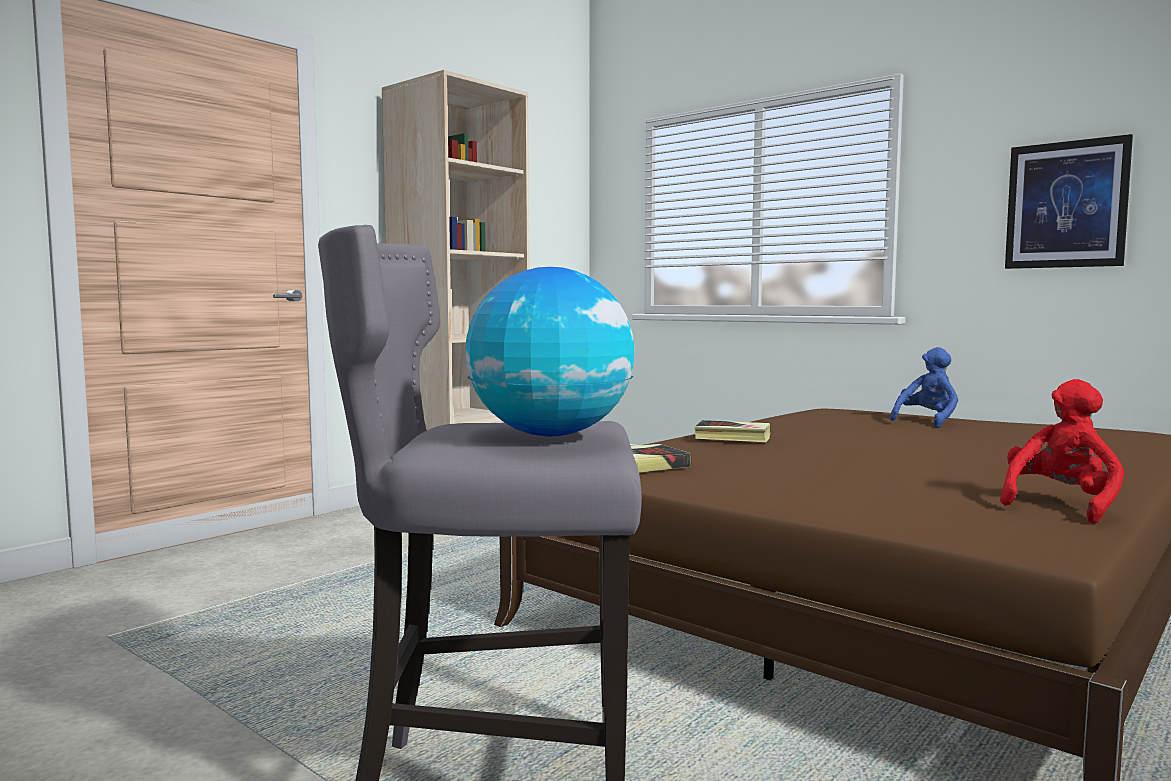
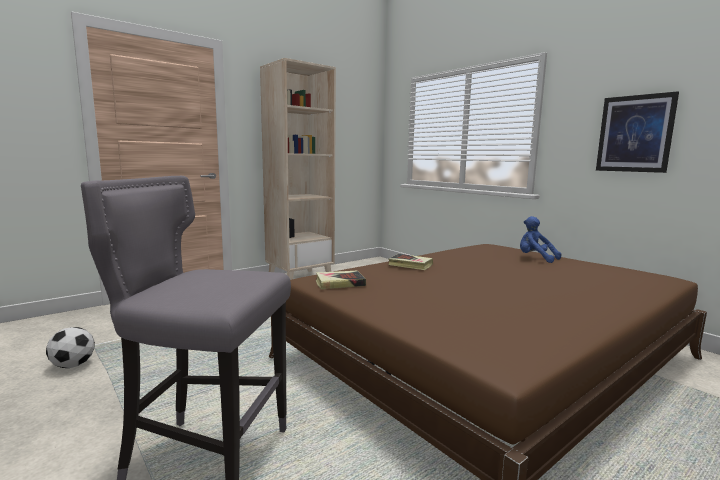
camera: 10 degrees right, 5 degrees up
globe [465,267,635,436] -> none
blue plush toy [890,347,958,428] -> blue plush toy turned 105 degrees counterclockwise [520,216,562,263]
red plush toy [1000,379,1124,523] -> none
none -> football [46,327,95,368]

